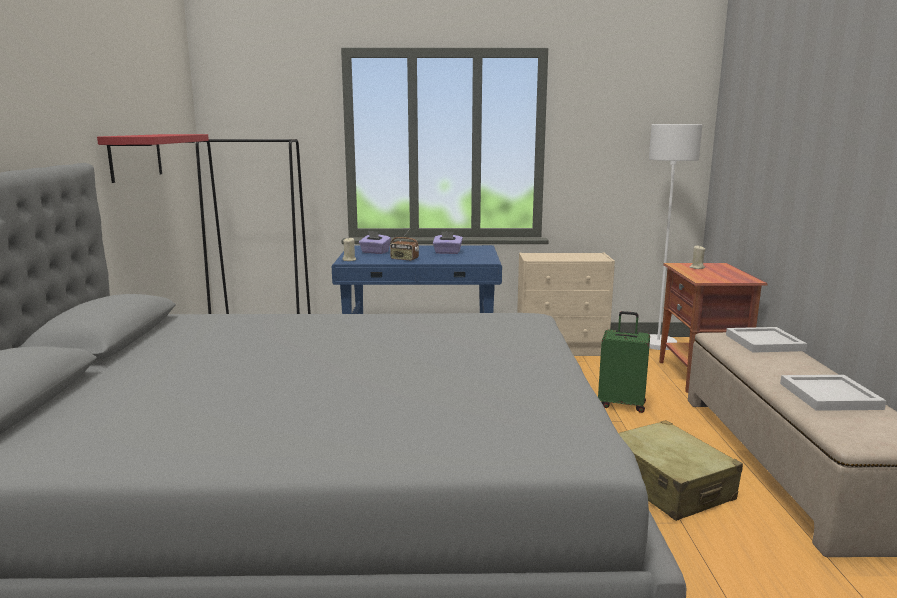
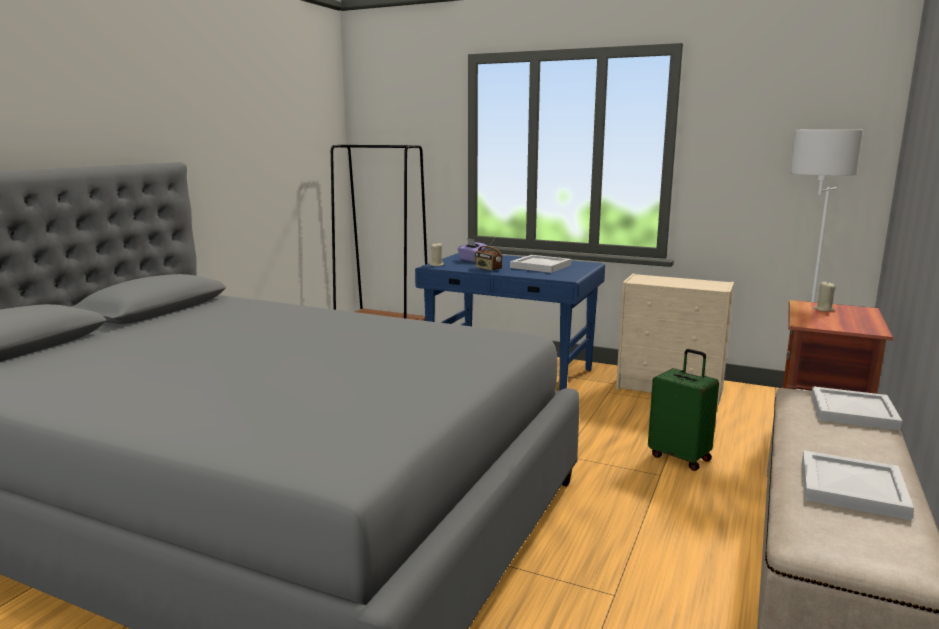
camera: 25 degrees right, 0 degrees up
red shelf [97,134,209,183] -> none
purple tissue box [433,231,463,254] -> white tray [510,255,571,273]
beige suitcase [618,420,743,521] -> none

